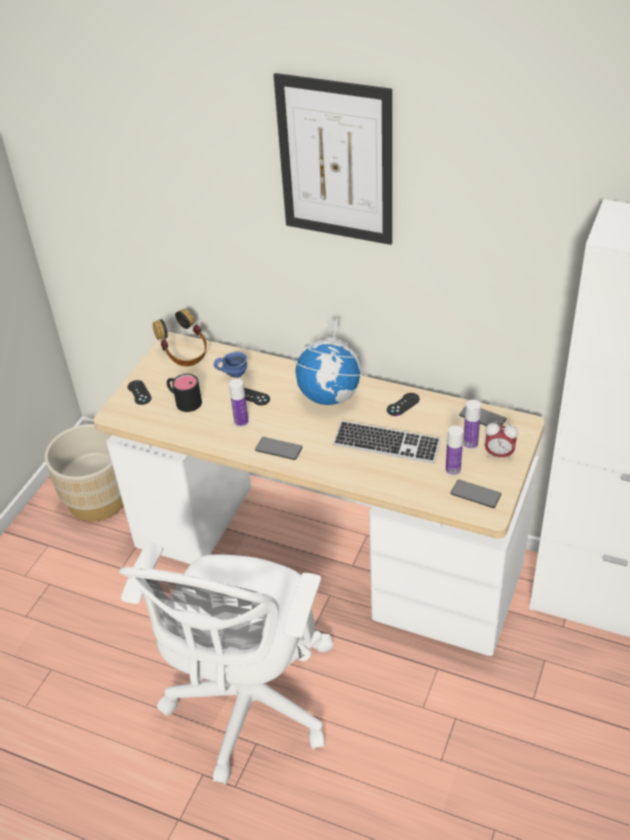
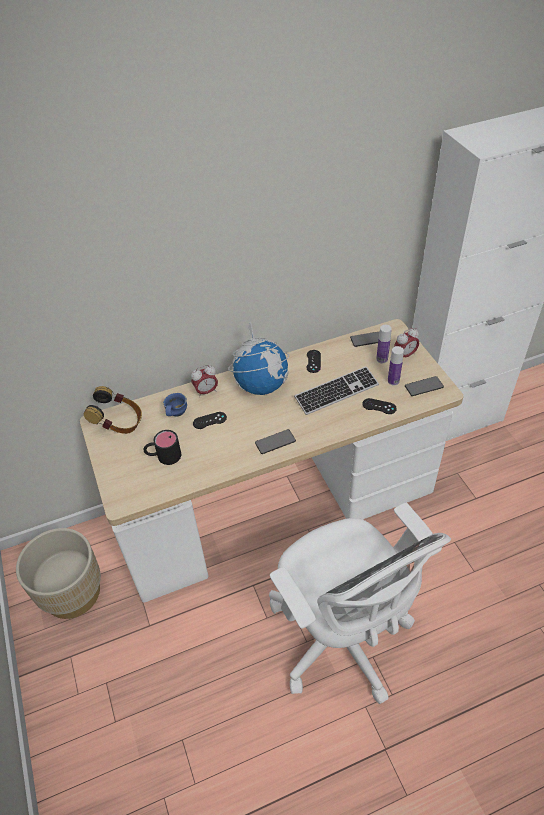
camera: 45 degrees left, 5 degrees up
black game controller [128,380,152,405] -> black game controller moved to [362,398,397,414]
bottle [229,379,249,427] -> none
picture [274,73,392,245] -> none
none -> alarm clock [191,365,218,397]

